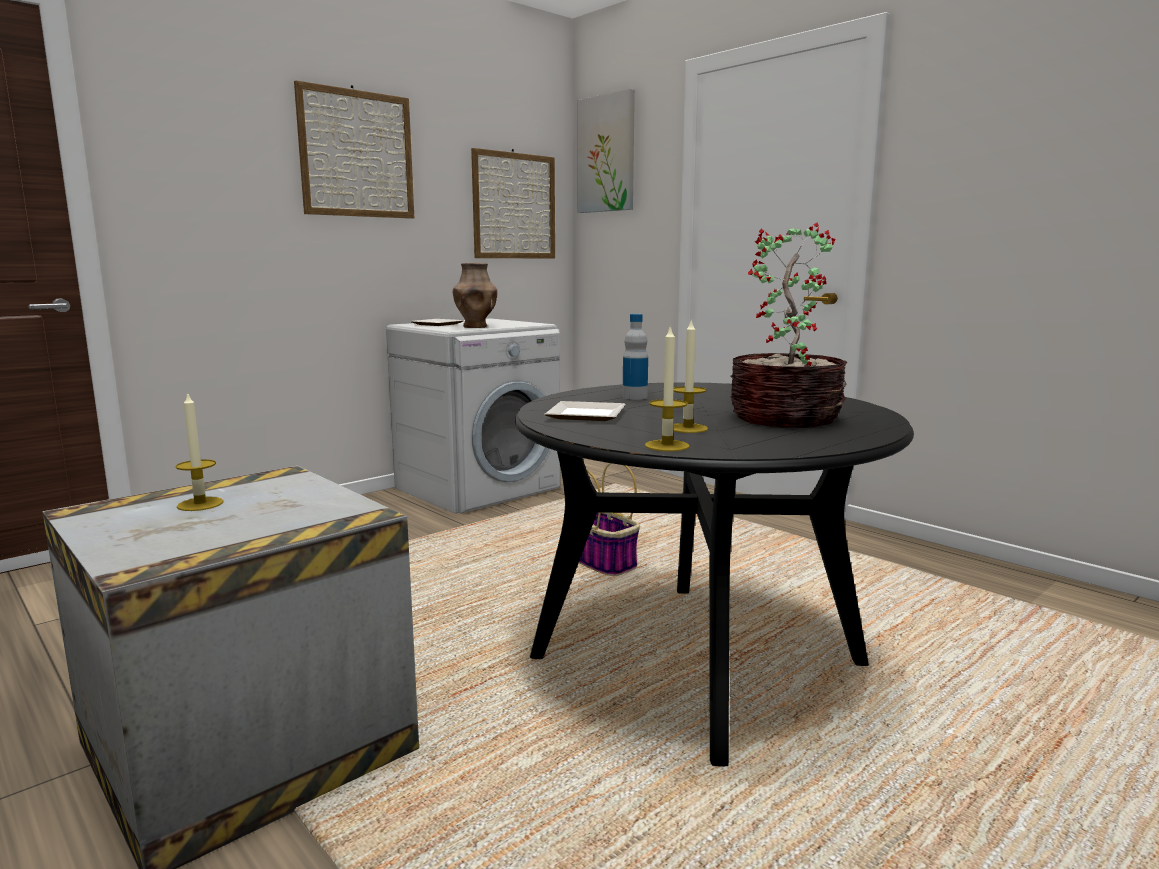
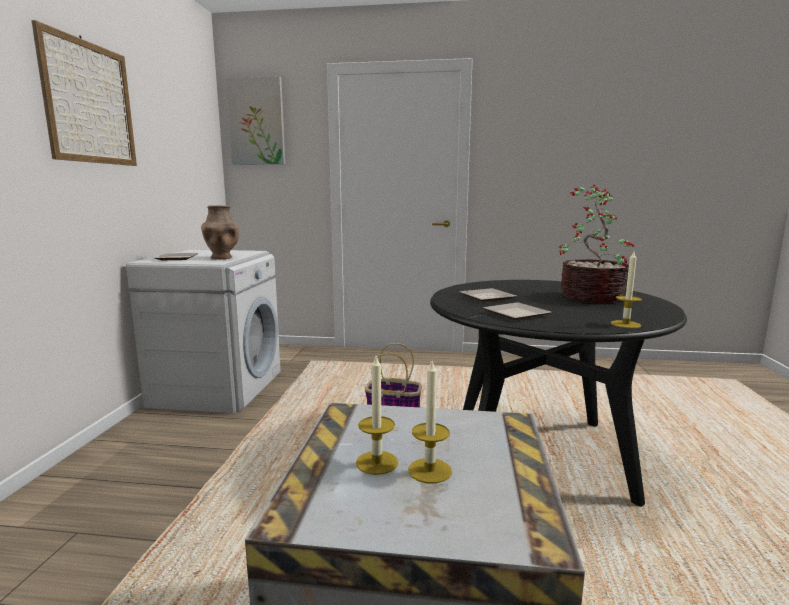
camera: 40 degrees left, 0 degrees up
picture [471,148,555,258] -> none
bottle [622,314,648,400] -> plate [460,288,517,302]
candle [673,319,708,433] -> candle moved to [408,361,452,483]

